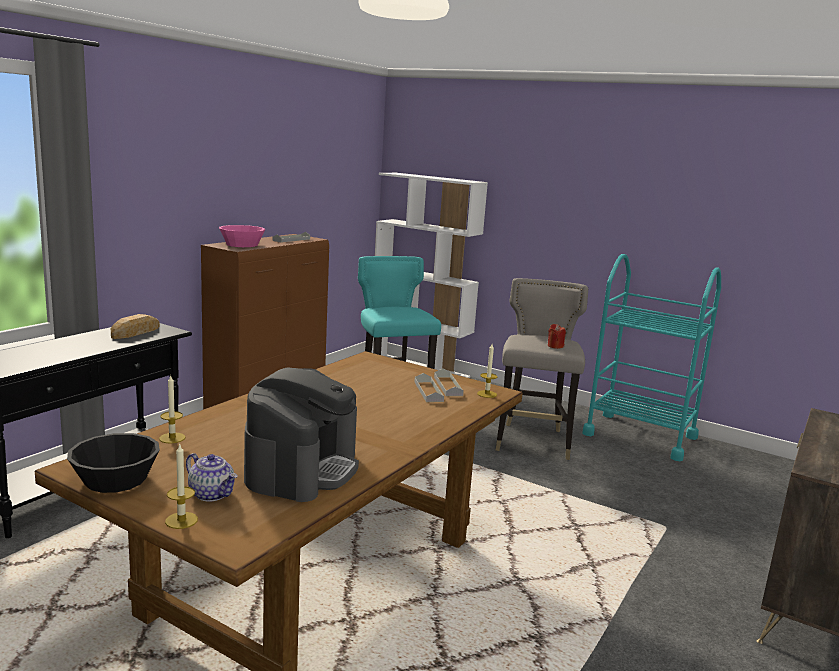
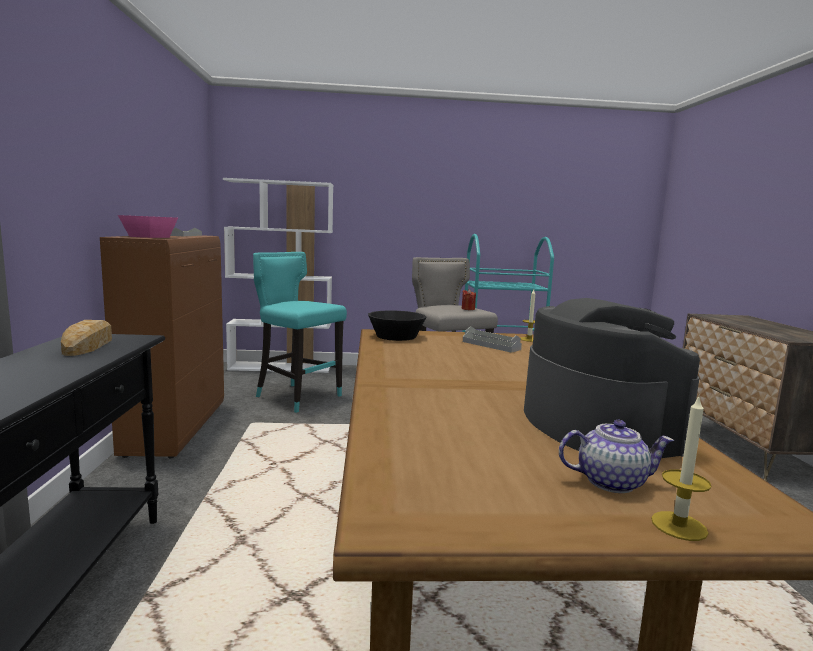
camera: 35 degrees left, 5 degrees down
black bowl [67,433,160,493] -> black bowl moved to [368,310,426,341]
candle [159,374,185,443] -> none

